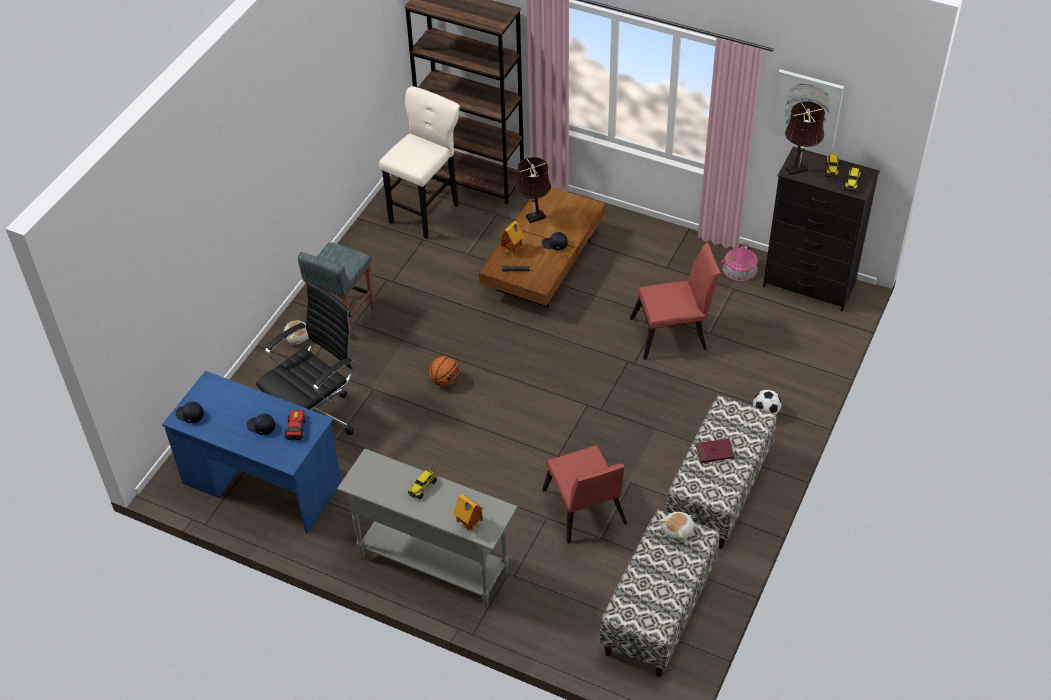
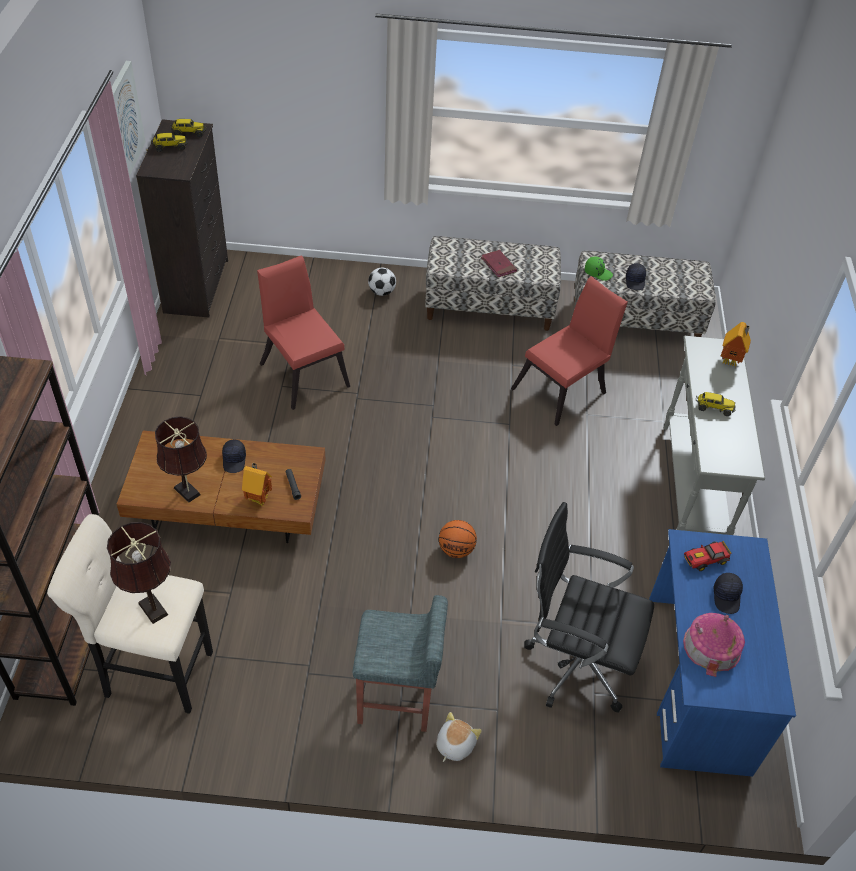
camera: 115 degrees left, 0 degrees up
black cap [176,402,204,423] -> black cap moved to [626,263,646,290]
plush toy [658,512,694,542] -> green cap [585,257,613,281]
toy house [720,242,758,281] -> toy house moved to [683,613,745,677]
brown table lamp [785,101,825,176] -> brown table lamp moved to [107,522,171,624]

